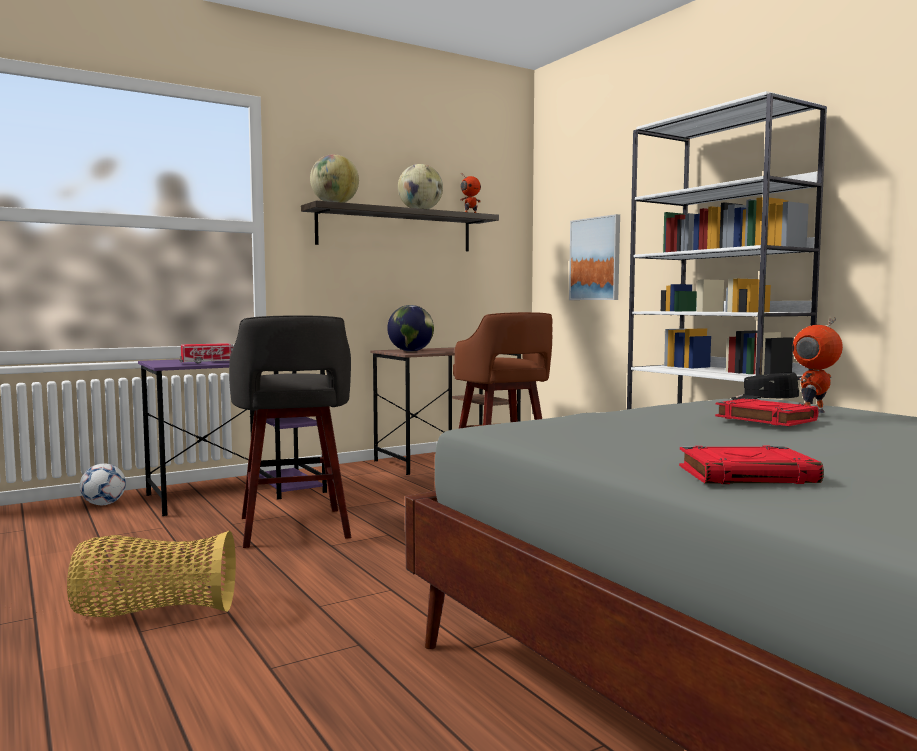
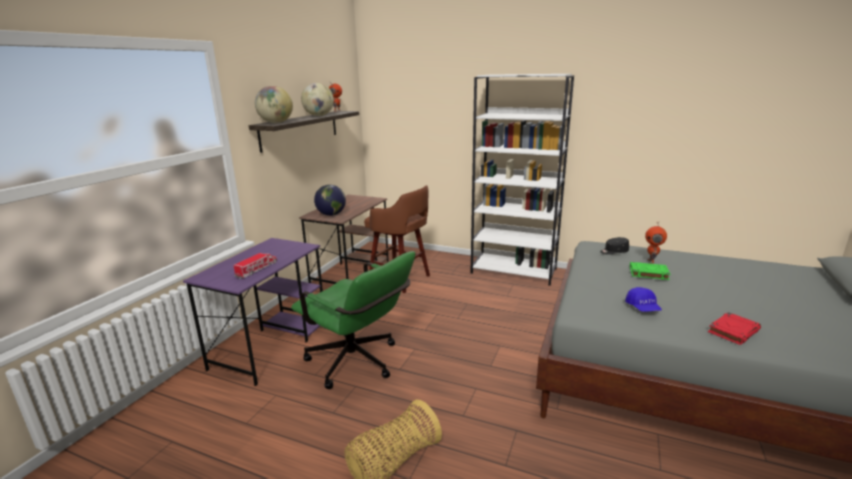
camera: 35 degrees left, 15 degrees up
football [80,463,126,505] -> none
grey stool [229,315,351,548] -> green office chair [291,251,415,389]
picture [569,214,620,300] -> none
red book [715,398,818,426] -> green book [630,262,671,280]
none -> blue cap [625,287,662,312]

